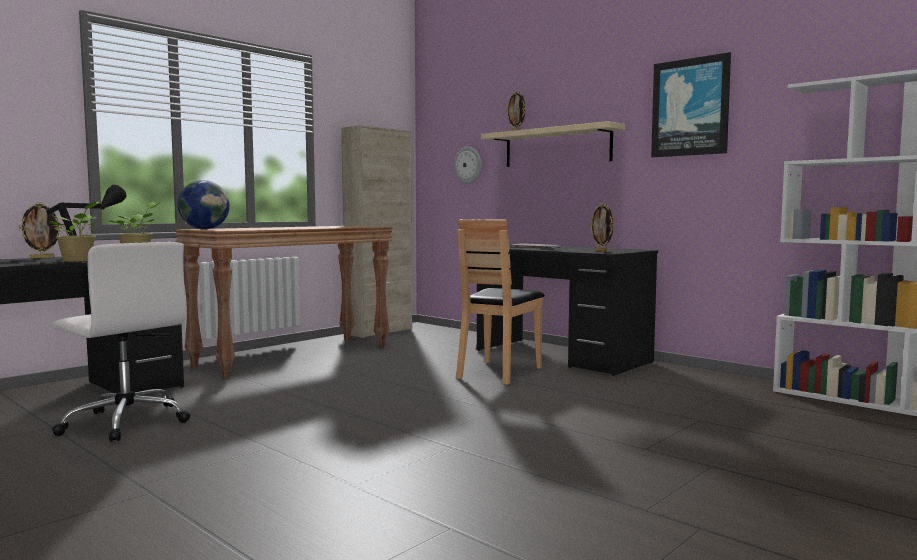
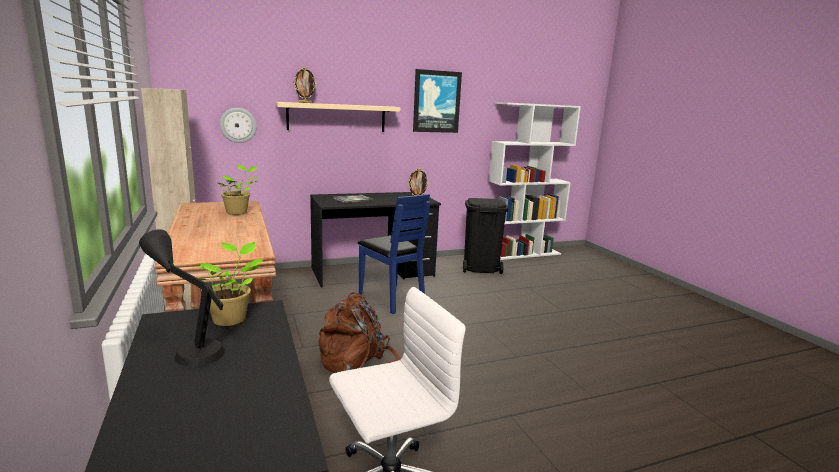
camera: 65 degrees left, 10 degrees up
picture frame [19,202,62,259] -> none
potted plant [51,202,99,262] -> potted plant moved to [218,165,259,215]
globe [177,180,230,229] -> none
brown chair [456,219,545,385] -> blue chair [358,194,431,314]
none -> brown backpack [318,292,401,373]
none -> black trash can [463,198,509,274]

